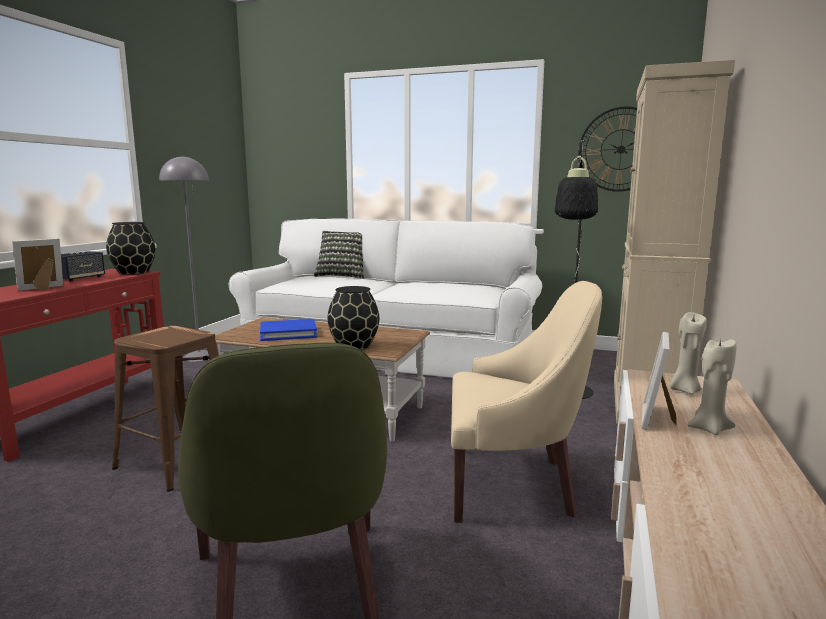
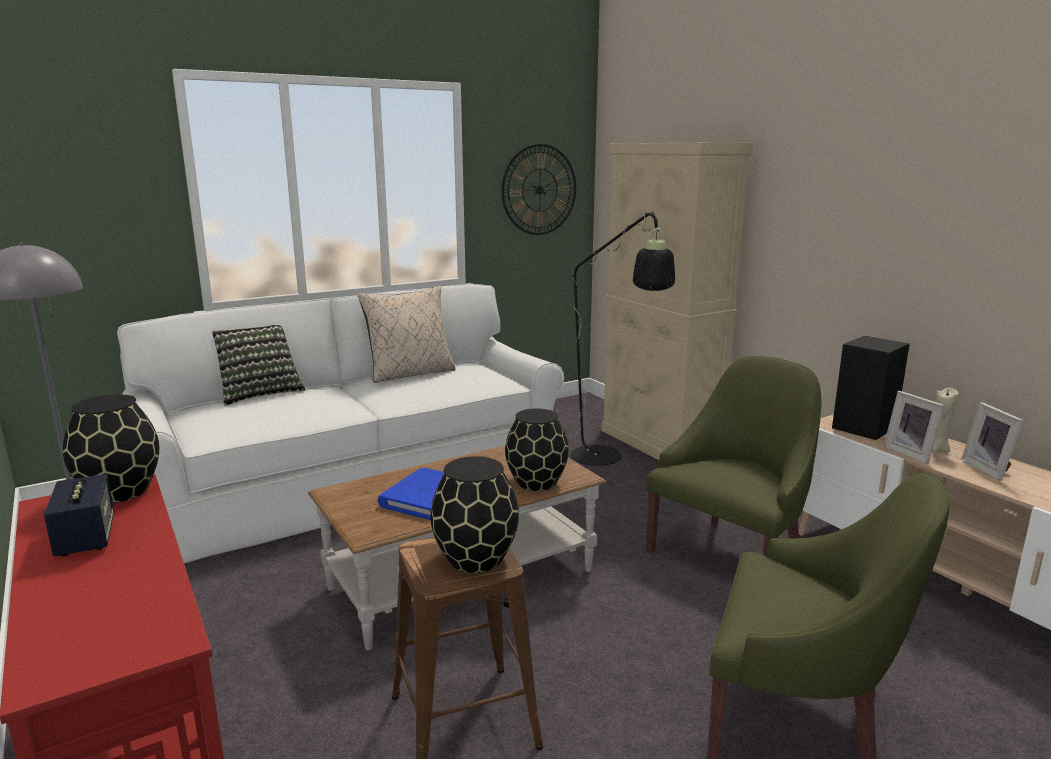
camera: 50 degrees left, 5 degrees up
picture frame [12,238,63,291] -> picture frame moved to [961,402,1023,481]
beige armchair [451,281,602,523] -> green armchair [646,356,822,556]
beige candle [669,312,707,394] -> black speaker [832,336,910,440]
none -> beige pillow [358,286,456,383]
none -> black vase [430,456,519,573]

